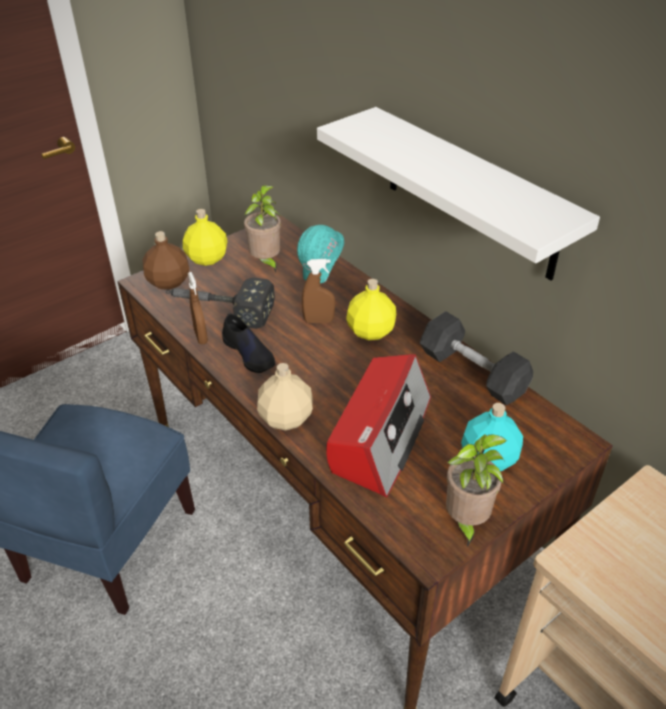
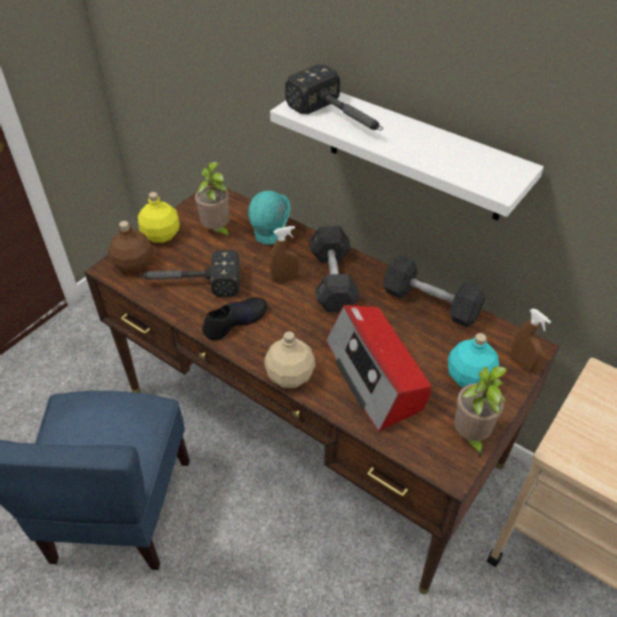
camera: 15 degrees left, 5 degrees up
brown spray bottle [188,272,208,344] -> brown spray bottle moved to [510,309,551,372]
black shoe [222,314,275,373] -> black shoe turned 75 degrees counterclockwise [202,297,267,341]
radio [326,354,431,497] -> radio turned 150 degrees clockwise [326,305,431,432]
yellow bottle [346,279,396,340] -> grey dumbbell [309,226,360,312]
none -> hammer [285,65,383,130]

